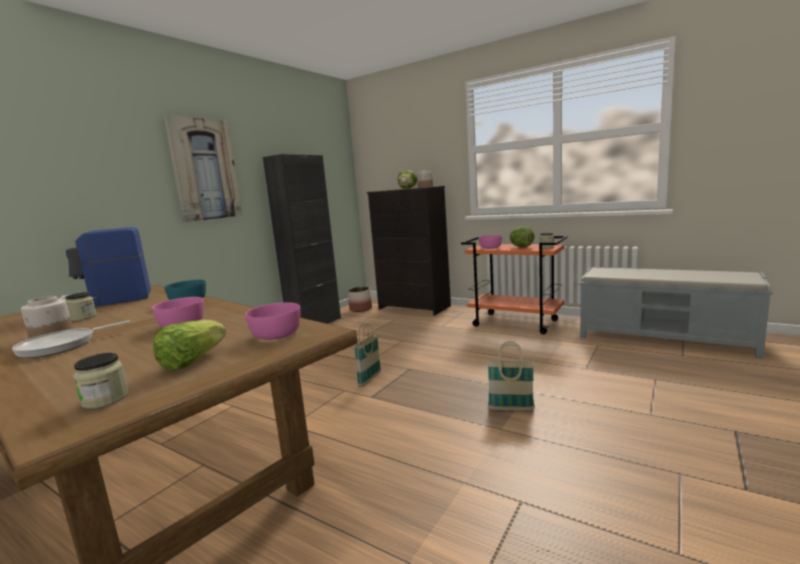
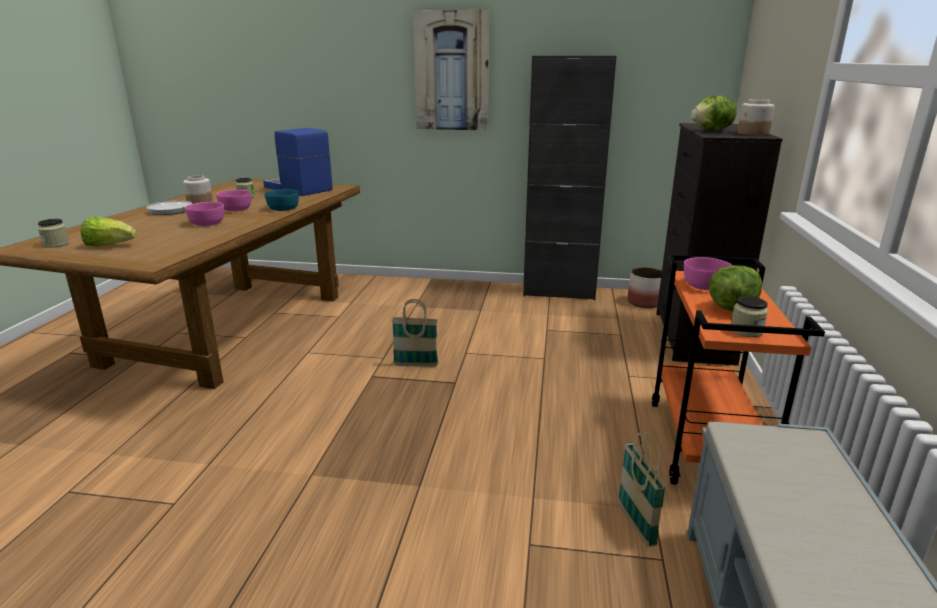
camera: 65 degrees right, 10 degrees up
pink bowl [245,302,300,340] -> pink bowl moved to [216,190,252,211]
basket [487,342,535,410] -> basket moved to [618,432,667,547]

